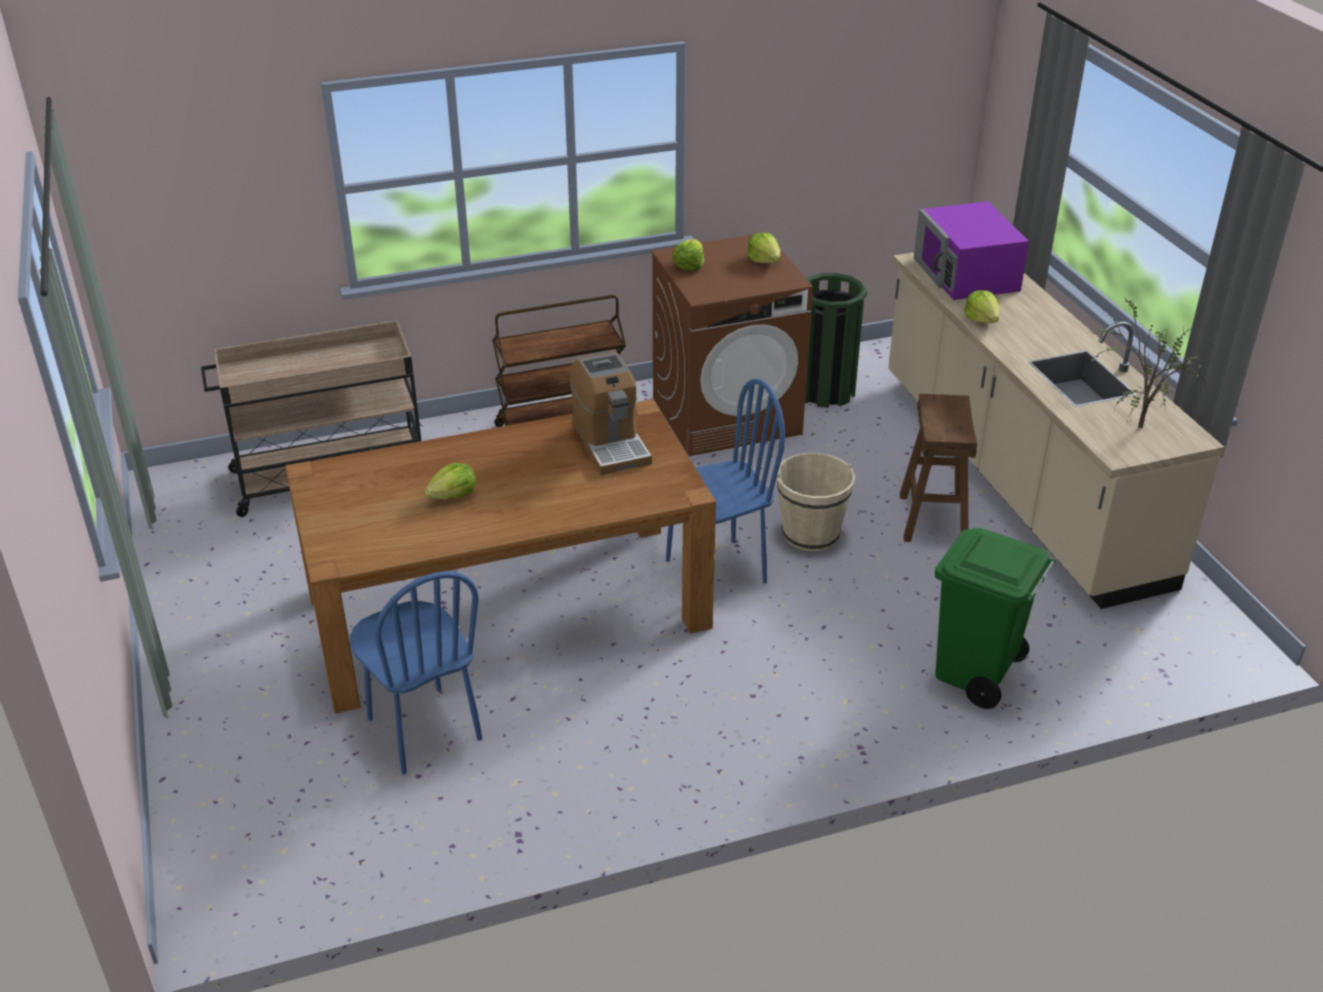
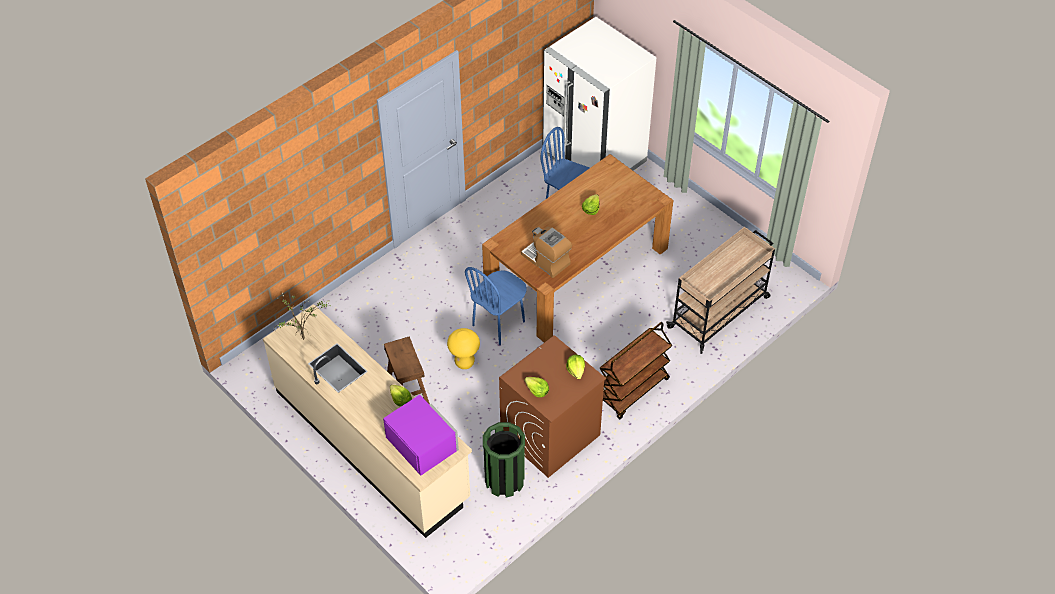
camera: 155 degrees right, 15 degrees up
beige bucket [777,453,855,551] -> yellow stool [447,328,480,369]
green trash can [935,528,1056,709] -> none
none -> white fridge [543,17,656,171]

